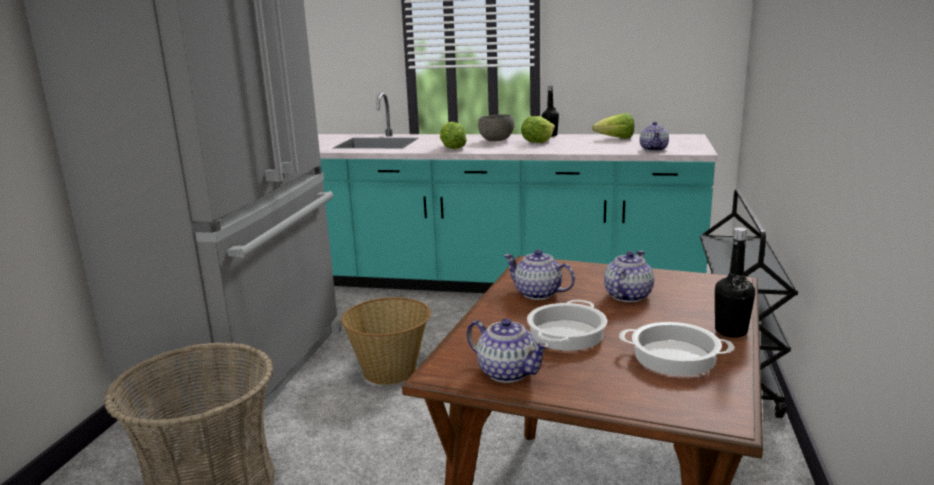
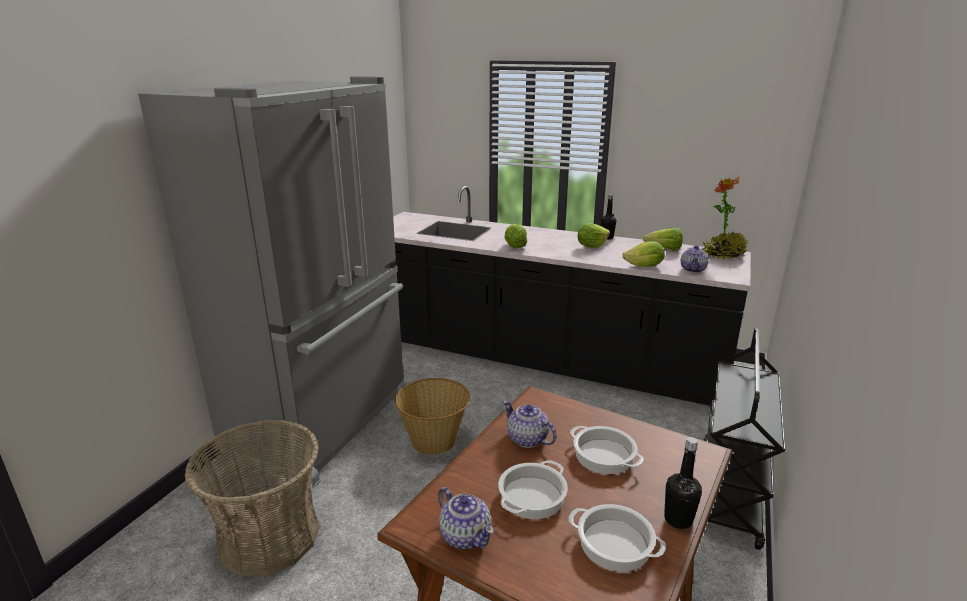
camera: 10 degrees right, 5 degrees up
turquoise counter [318,92,718,293] -> black counter [393,186,751,406]
grey bowl [478,114,514,141] -> none
teapot [604,251,654,302] -> cooking pot [570,426,644,474]
none -> lettuce [623,241,665,267]
none -> potted plant [703,176,749,259]

